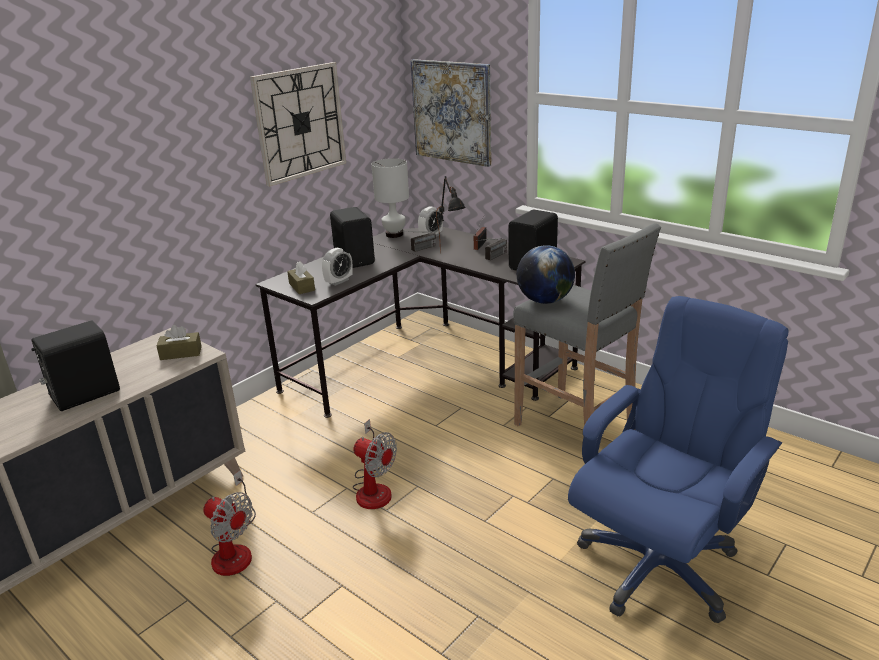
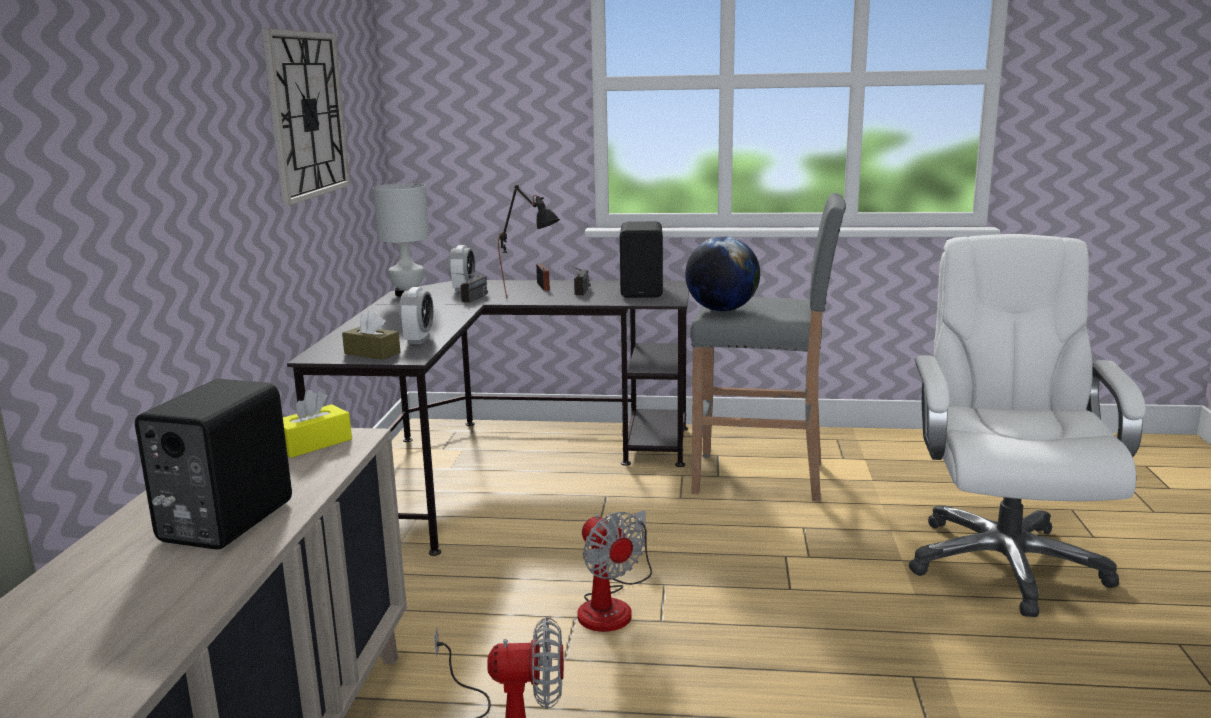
camera: 35 degrees left, 10 degrees down
brown tissue box [156,325,202,360] -> yellow tissue box [283,390,352,458]
black speaker [330,207,375,268] -> none
fan [353,419,397,509] -> fan turned 60 degrees clockwise [577,510,652,632]
picture [411,59,491,167] -> none
blue office chair [568,296,788,623] -> white office chair [909,234,1146,617]

